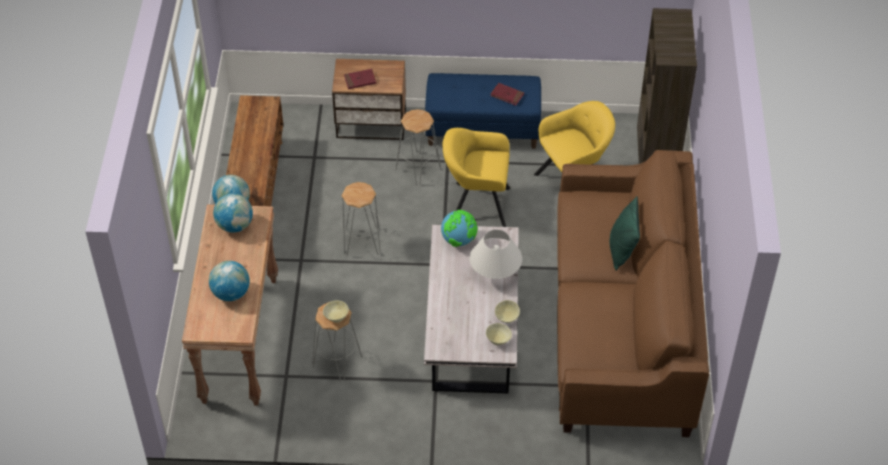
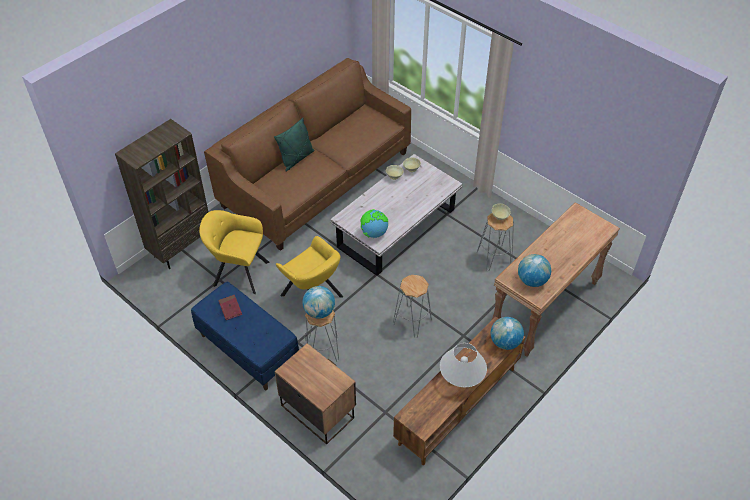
camera: 140 degrees left, 0 degrees up
globe [209,261,250,301] -> globe moved to [302,286,335,319]
red book [344,69,376,89] -> none
white table lamp [469,229,522,279] -> white table lamp moved to [440,343,487,387]

